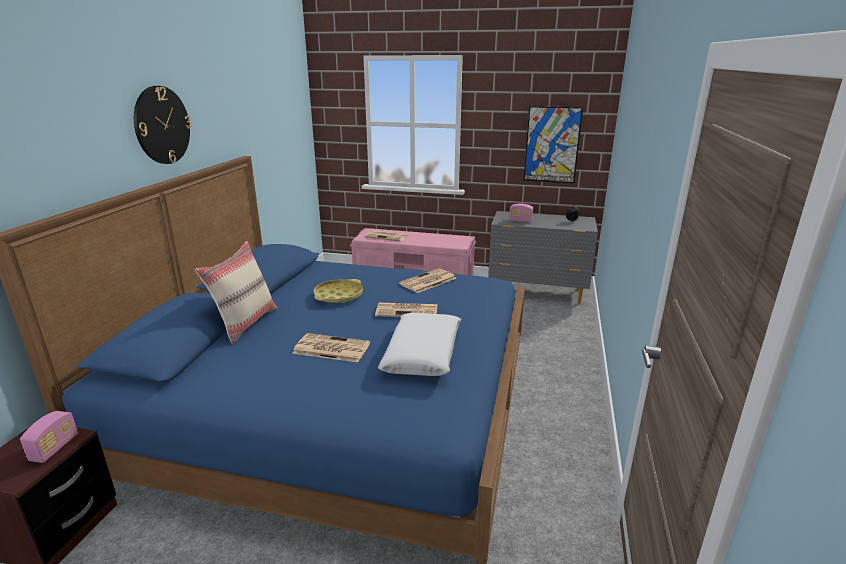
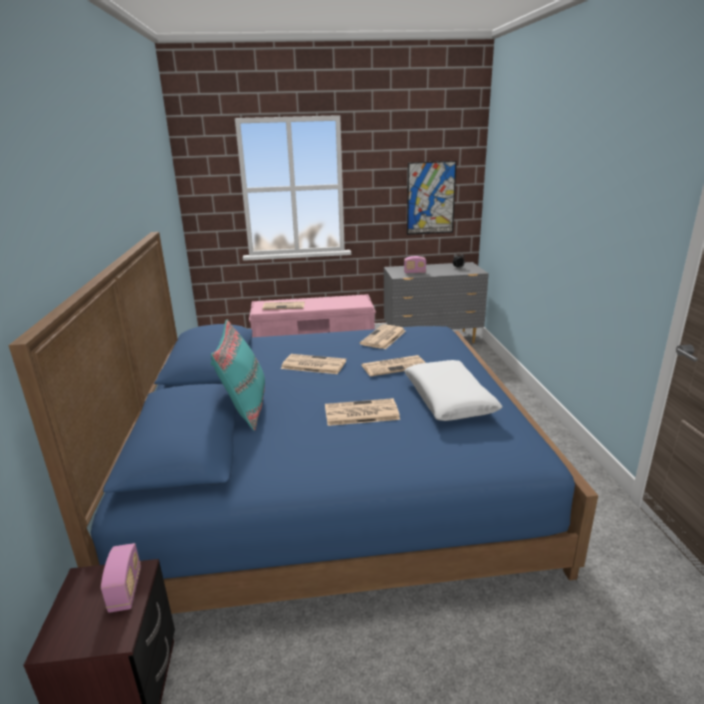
camera: 20 degrees left, 0 degrees up
wall clock [134,86,192,164] -> none
beige pillow [195,241,278,344] -> turquoise pillow [211,320,265,431]
yellow tray [314,279,363,303] -> newspaper [281,354,346,374]

